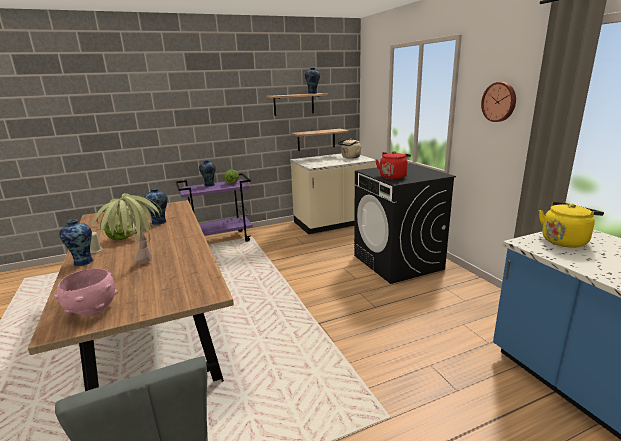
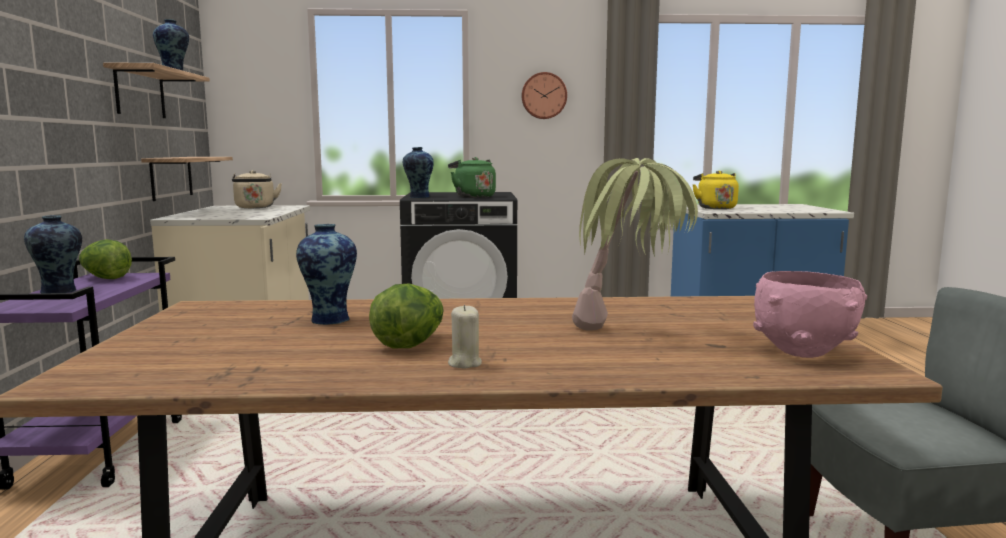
camera: 70 degrees left, 10 degrees down
vase [59,219,93,266] -> vase moved to [403,147,434,198]
red kettle [375,151,411,179] -> green kettle [448,157,496,198]

